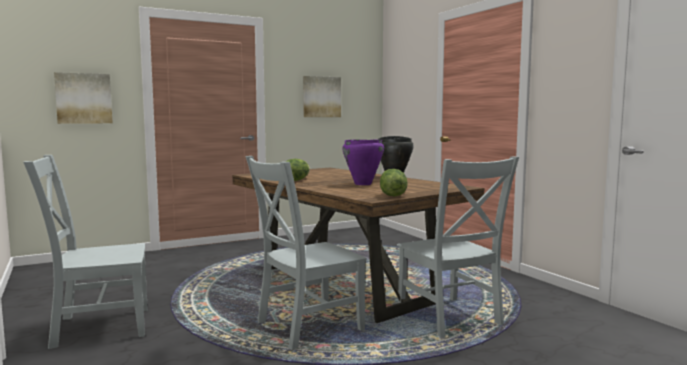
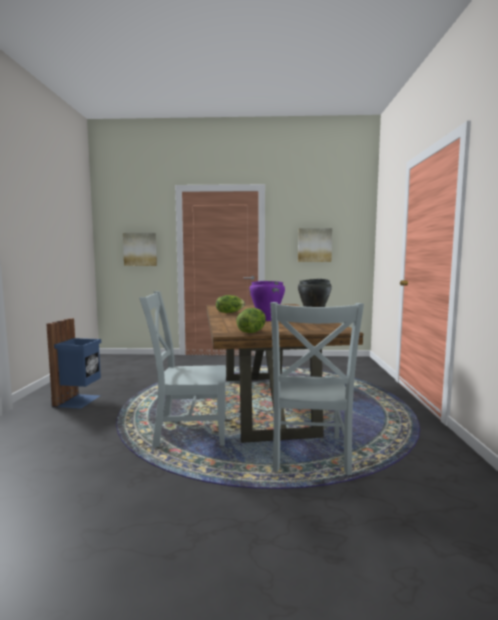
camera: 30 degrees right, 0 degrees up
grey chair [23,155,148,349] -> blue trash can [46,318,101,409]

